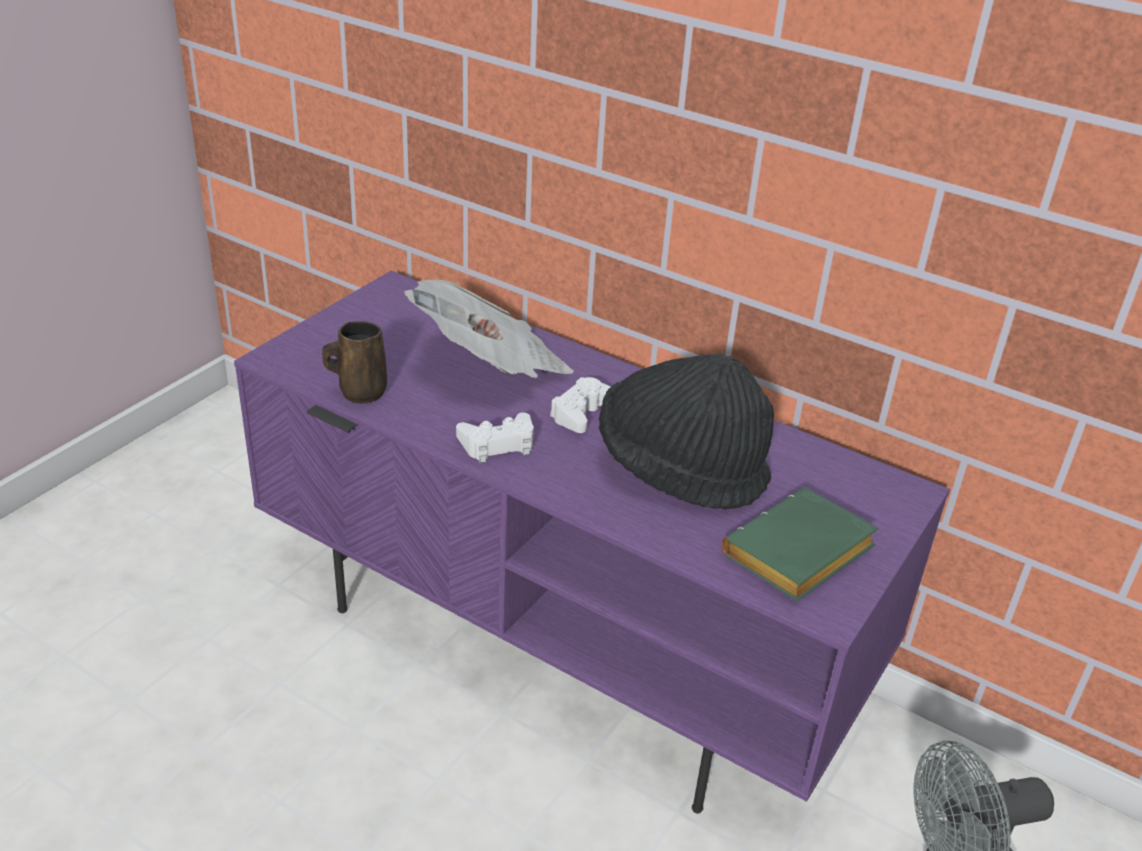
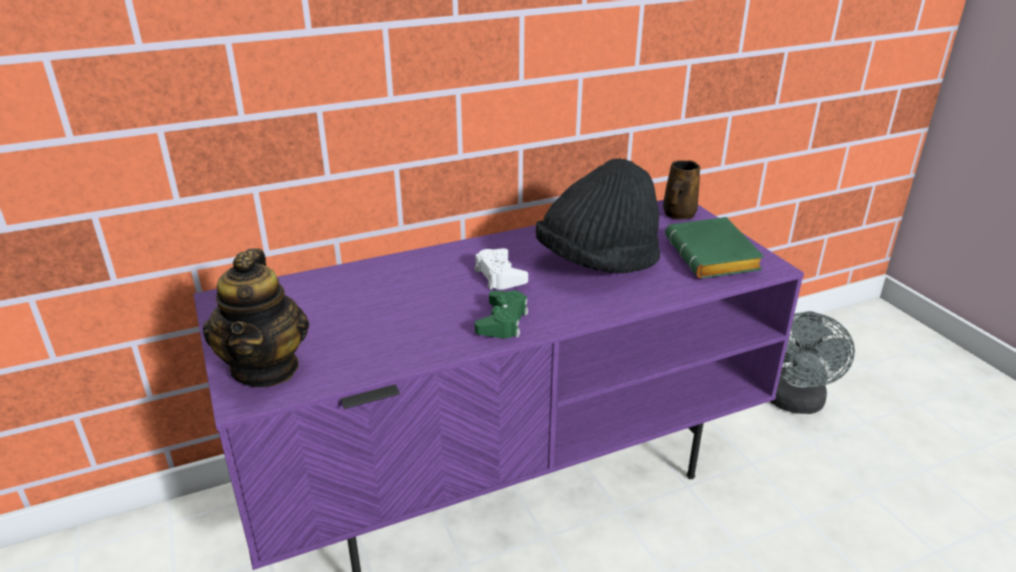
camera: 55 degrees left, 5 degrees down
brown mug [322,321,387,404] -> brown mug moved to [663,160,700,219]
newspaper [404,279,574,378] -> none
white game controller [456,412,534,463] -> green game controller [475,290,528,339]
none -> teapot [203,248,309,387]

